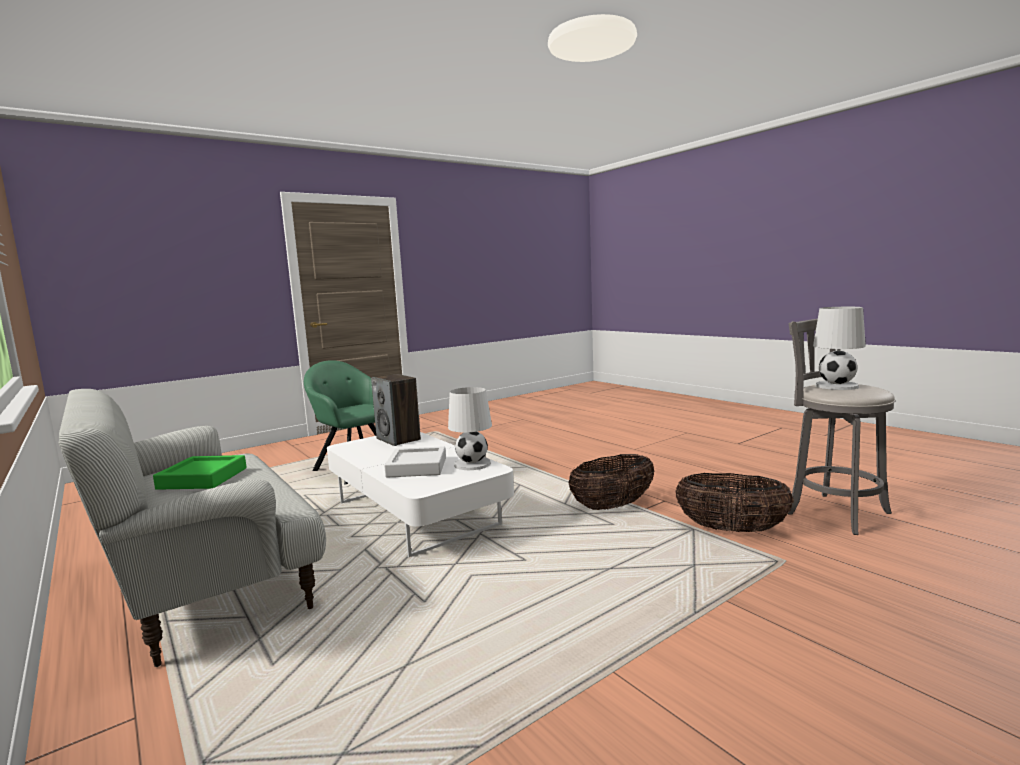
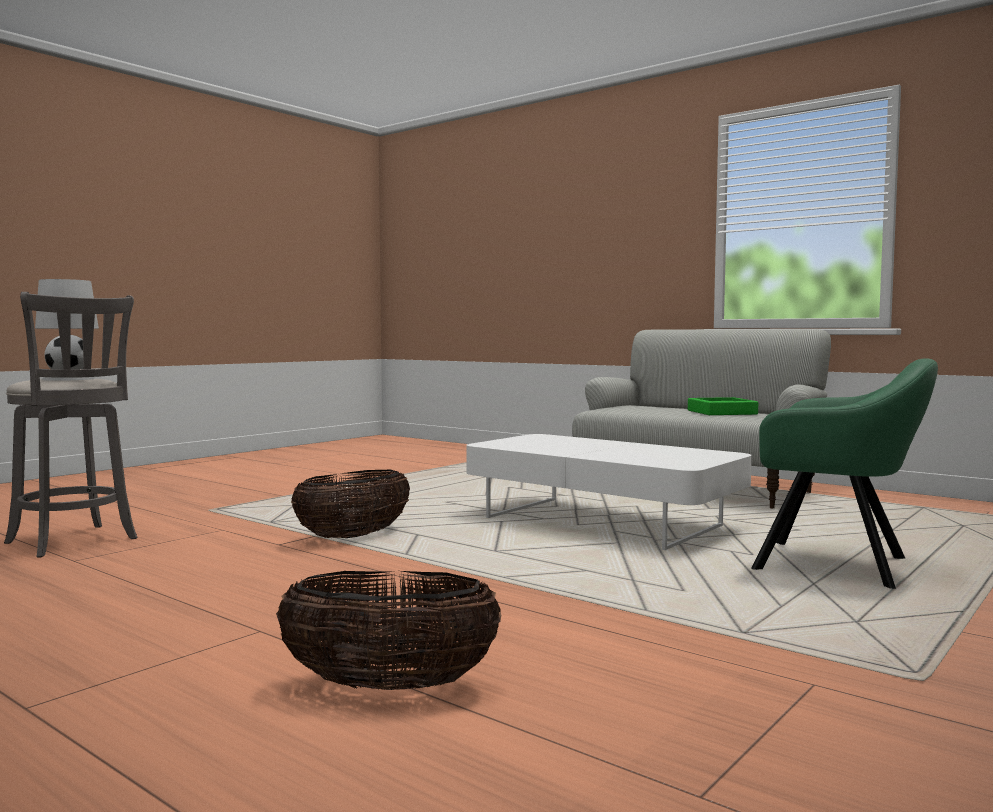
camera: 165 degrees right, 5 degrees down
speaker [371,374,421,446] -> none
grey tray [384,446,446,478] -> none
white table lamp [448,387,492,470] -> none
basket [675,473,794,532] -> basket moved to [276,571,501,690]

